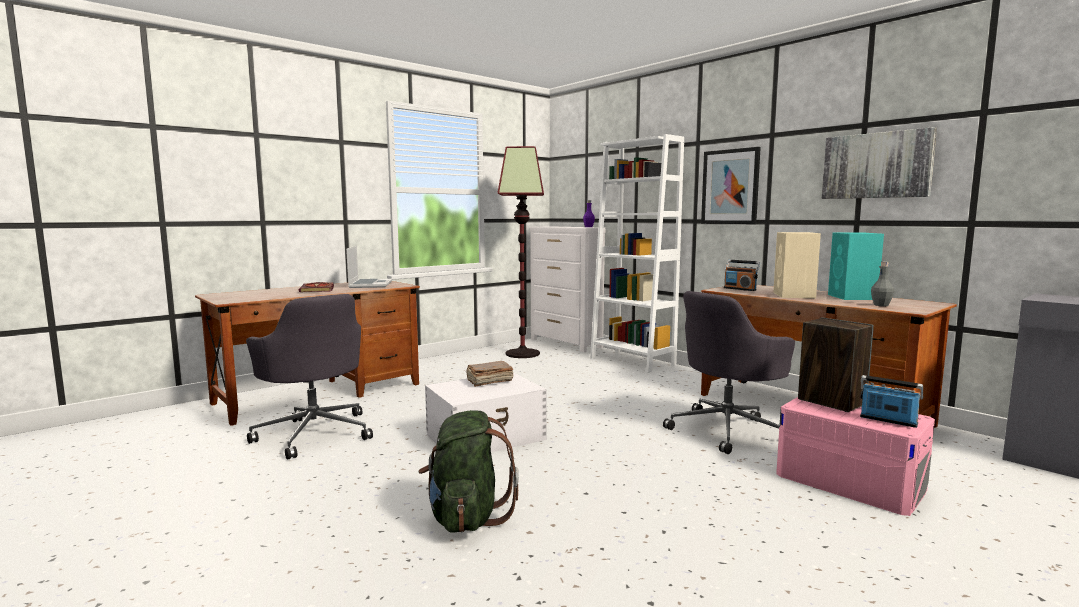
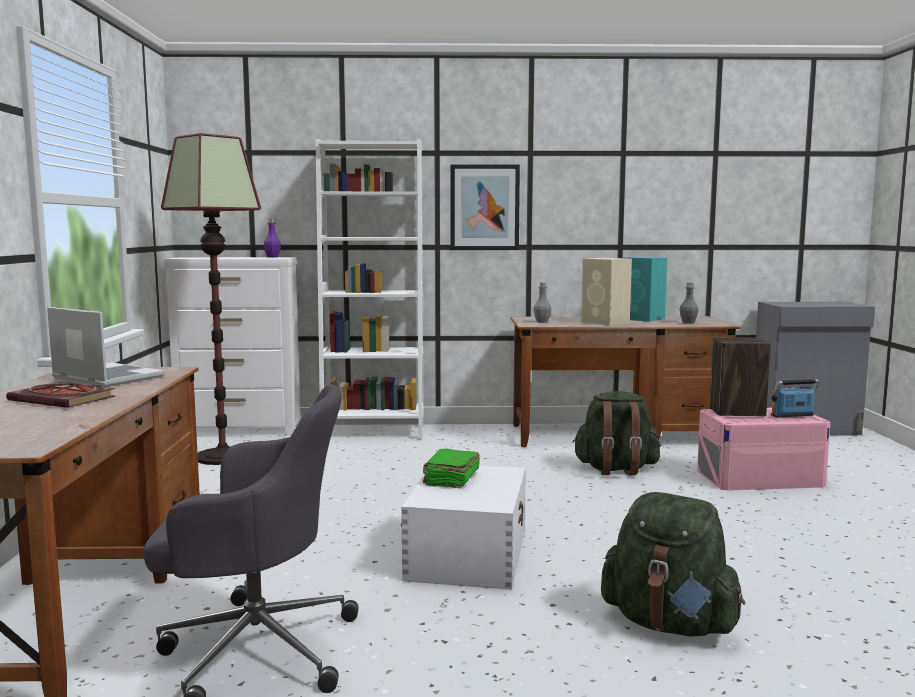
camera: 50 degrees left, 0 degrees up
brown book [466,361,513,387] -> green book [423,448,480,489]
grey office chair [663,291,795,454] -> green backpack [573,391,661,475]
radio [724,260,760,291] -> grey bottle [533,282,551,323]
picture [822,127,937,199] -> none

